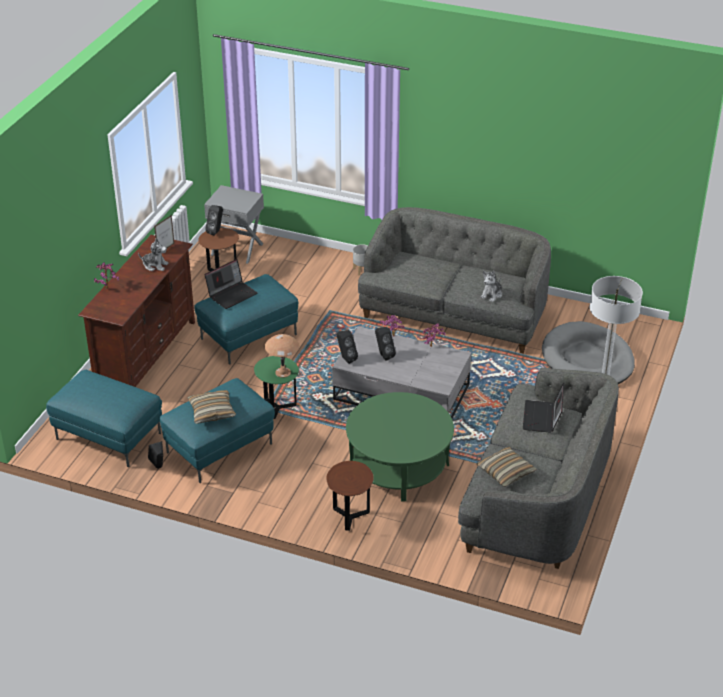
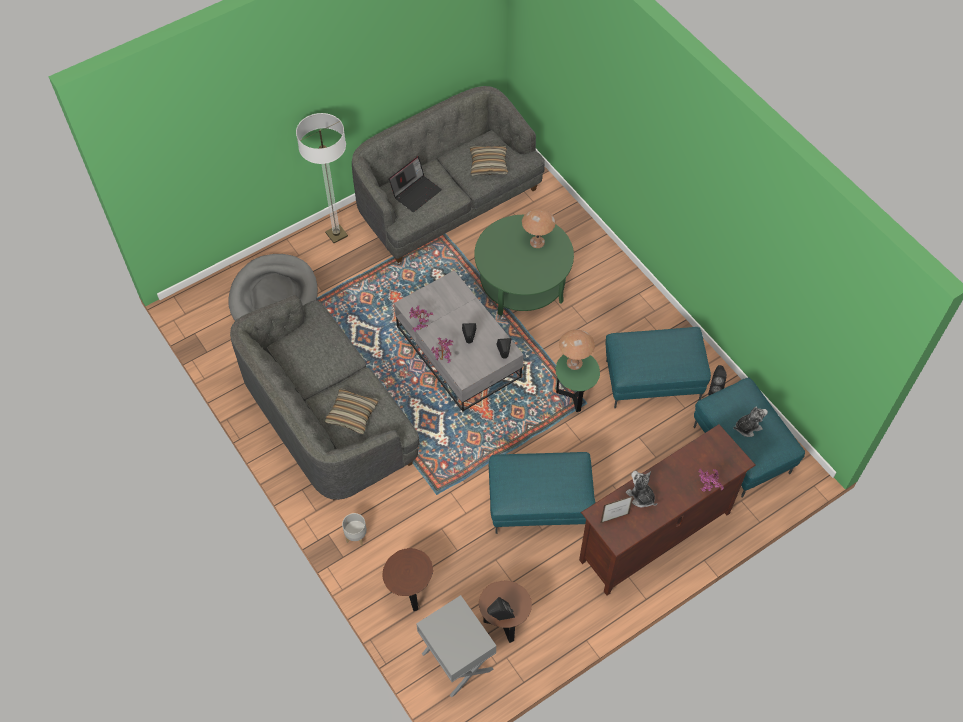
camera: 145 degrees left, 20 degrees up
pillow [188,390,236,424] -> pillow moved to [325,388,379,434]
laptop [204,259,257,309] -> none
brown side table [326,461,374,531] -> brown side table moved to [382,548,433,611]
plush toy [481,271,502,302] -> plush toy moved to [733,406,768,437]
none -> brown table lamp [522,209,556,248]

